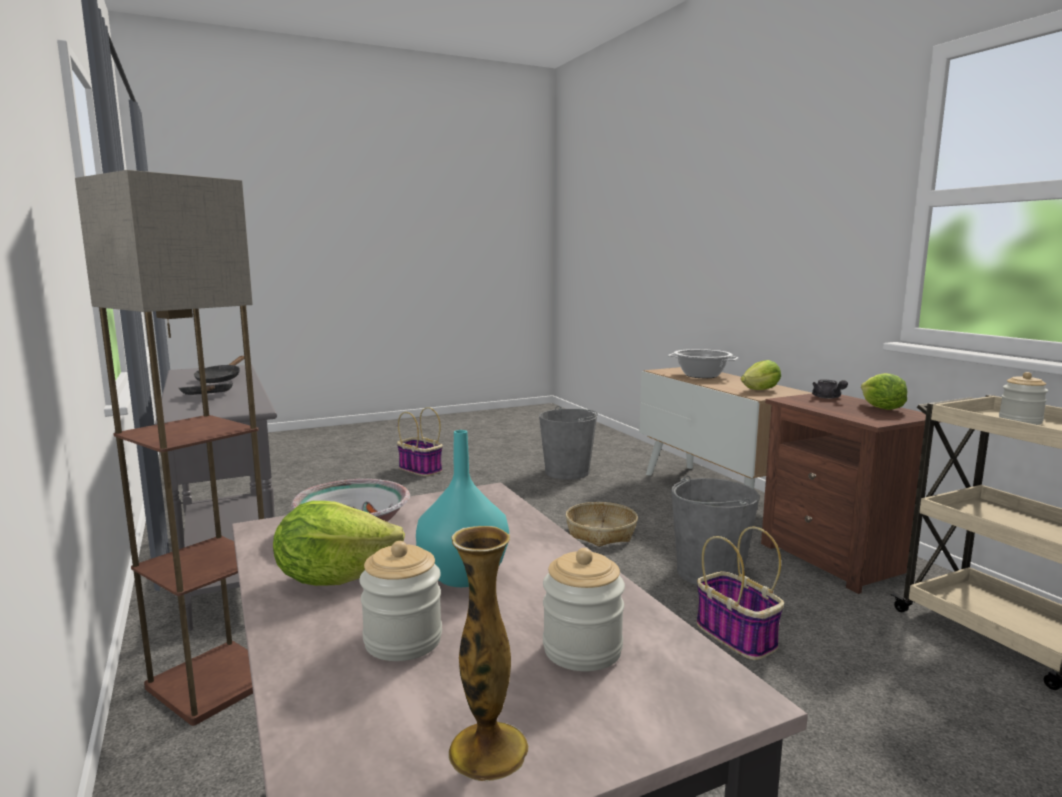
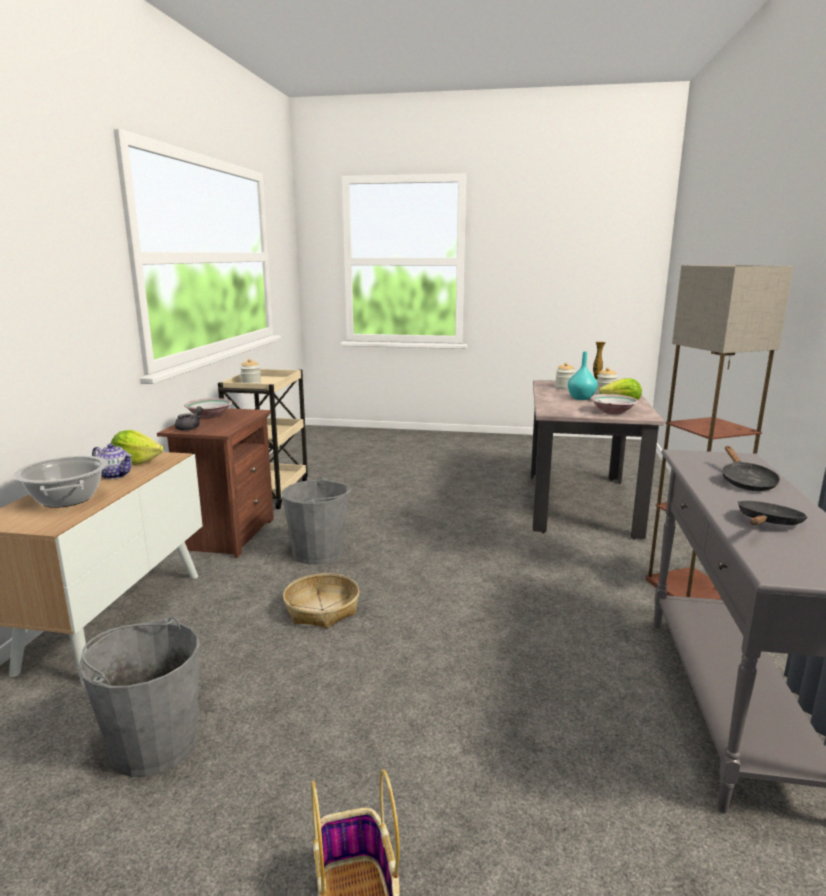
camera: 145 degrees left, 5 degrees up
basket [697,527,784,660] -> none
lettuce [861,373,907,410] -> bowl [184,398,232,419]
none -> teapot [92,444,132,479]

